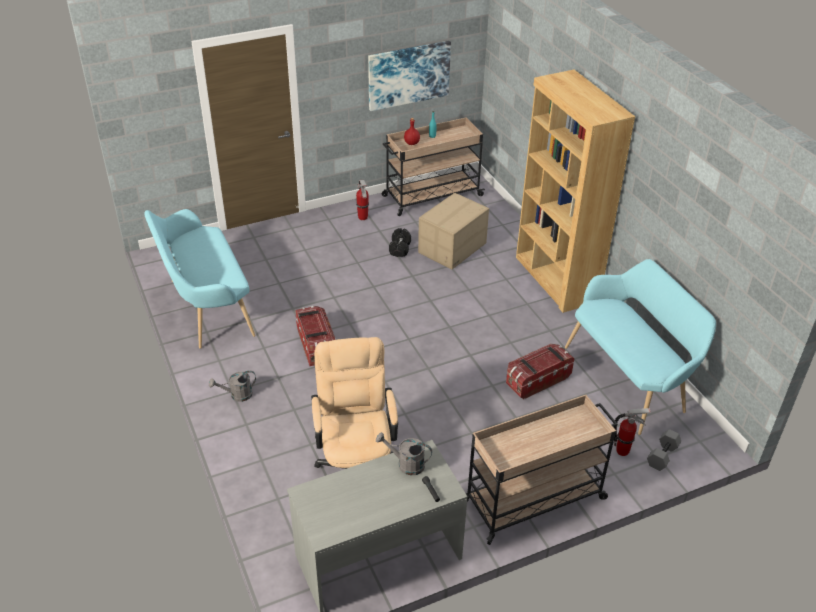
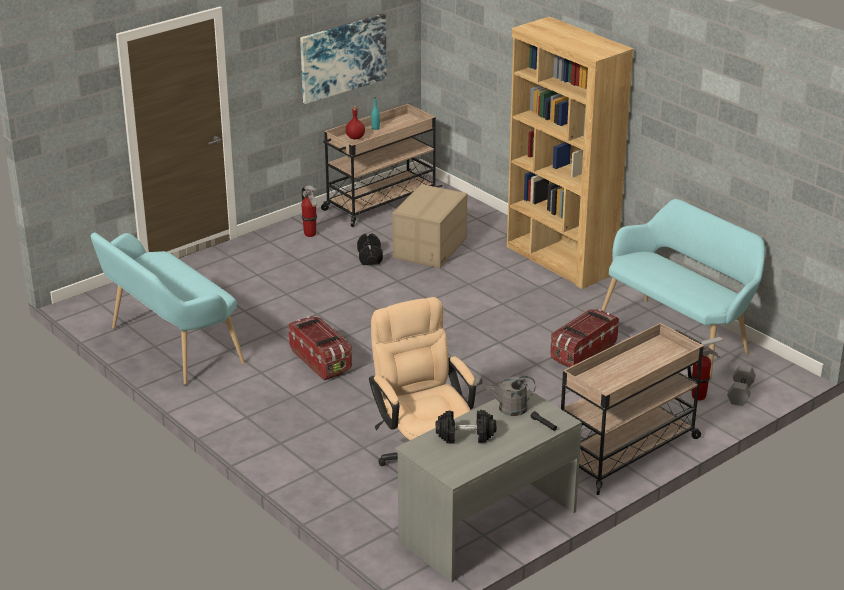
camera: 15 degrees left, 10 degrees down
grey watering can [209,370,256,402] -> none
none -> black dumbbell [436,410,496,443]

